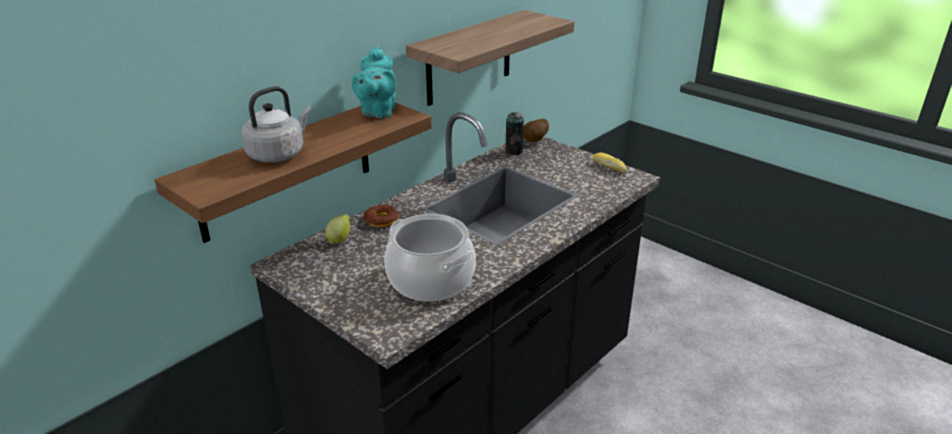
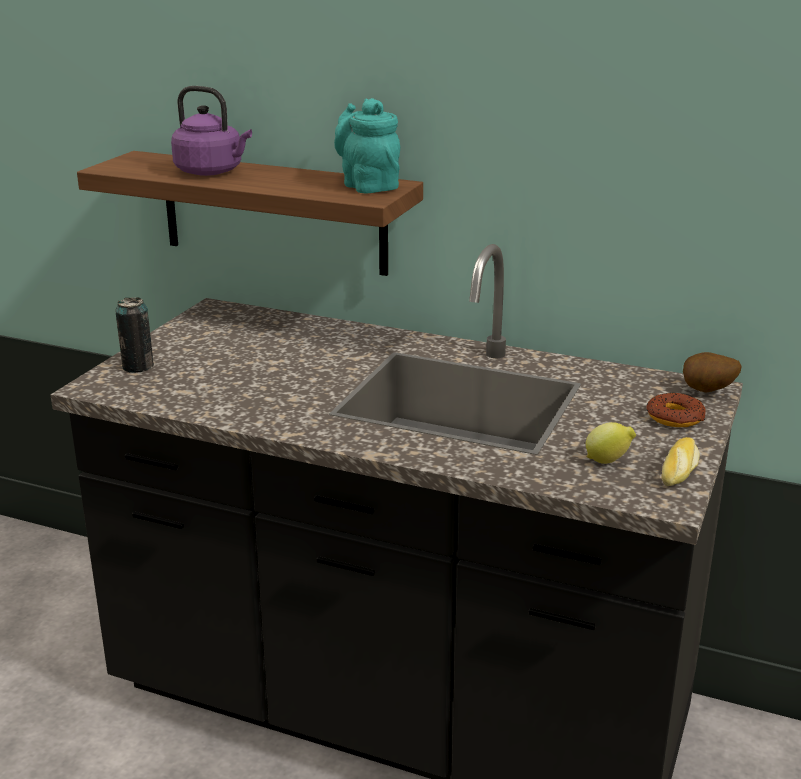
camera: 70 degrees right, 5 degrees down
grey kettle [241,86,312,163] -> purple kettle [171,86,252,176]
lemon [325,214,350,244] -> lemon moved to [586,422,636,464]
turquoise teapot [352,46,397,118] -> turquoise teapot turned 75 degrees clockwise [334,98,400,194]
donut [364,204,399,227] -> donut moved to [646,393,706,427]
cooking pot [384,214,476,301] -> none
shelf [406,10,574,106] -> none
can [505,112,524,155] -> can moved to [115,297,154,373]

